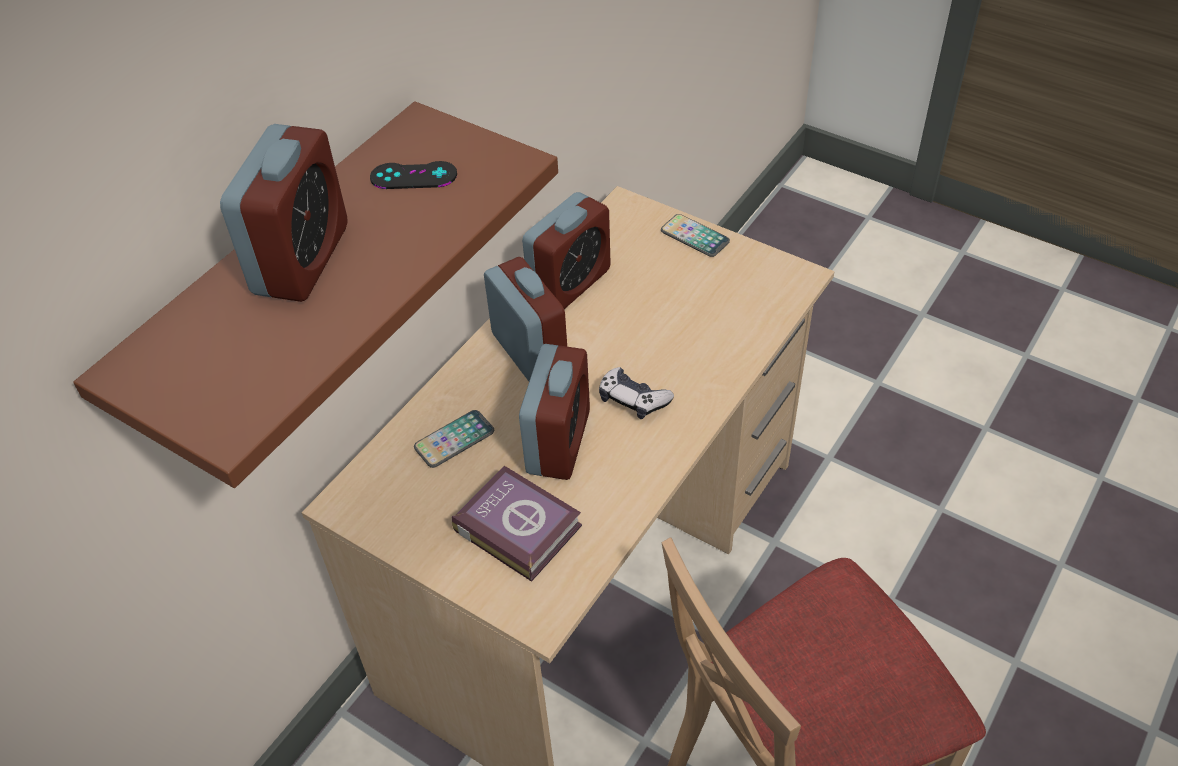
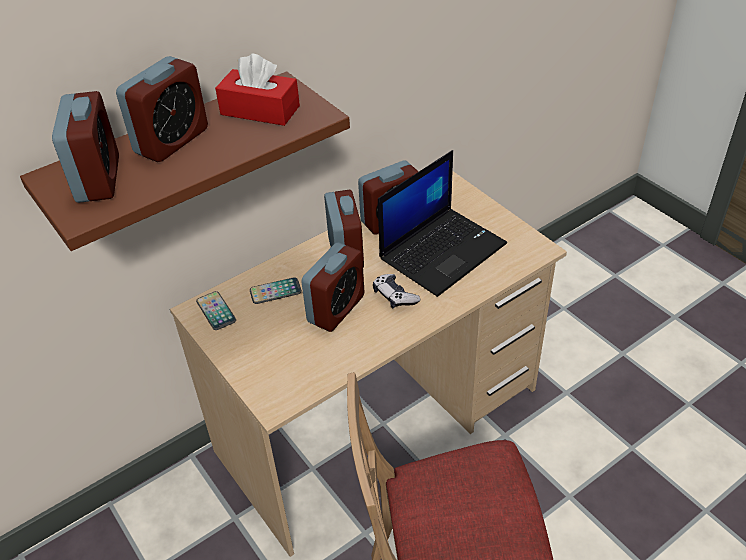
camera: 20 degrees right, 5 degrees down
black game controller [370,161,457,189] -> red tissue box [215,54,300,126]
book [452,466,582,582] -> none
phone [661,214,730,257] -> phone moved to [196,291,236,330]
none -> alarm clock [52,91,119,203]
none -> laptop [378,150,507,297]

